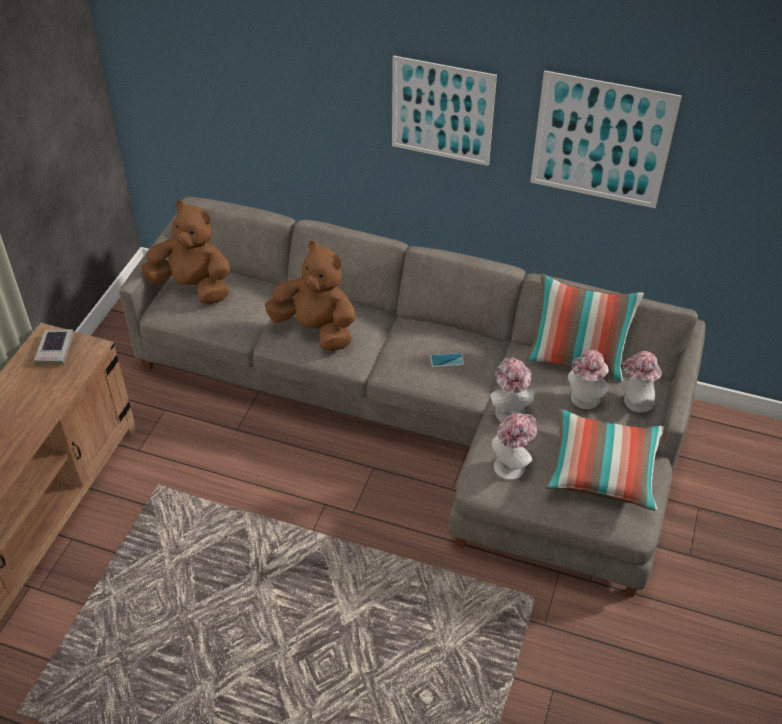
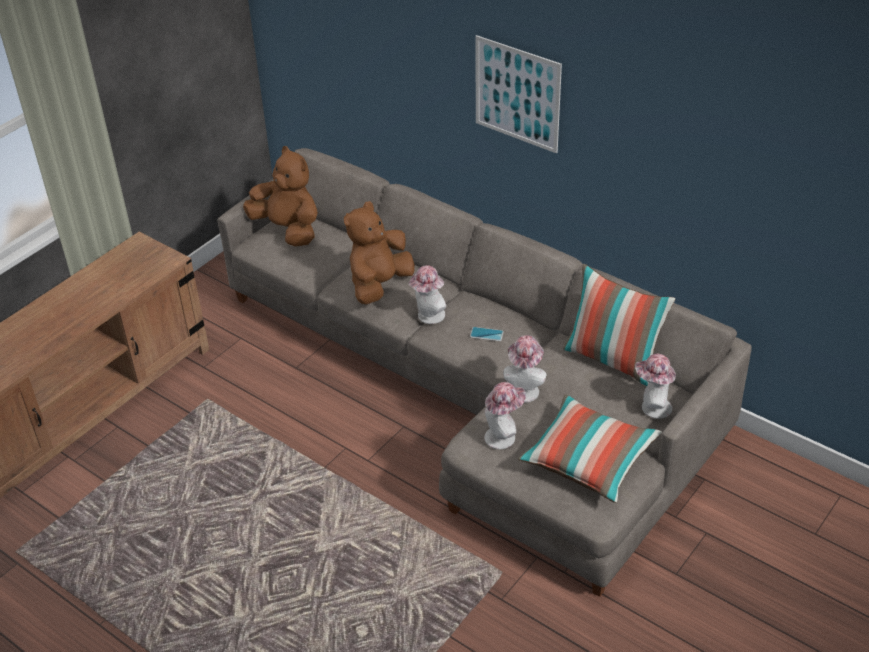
camera: 20 degrees right, 5 degrees down
book [34,329,74,366] -> none
brown plush toy [264,241,355,351] -> brown plush toy turned 105 degrees counterclockwise [344,201,415,305]
picture [530,70,682,208] -> none
hat [568,350,610,409] -> hat moved to [408,265,446,324]

